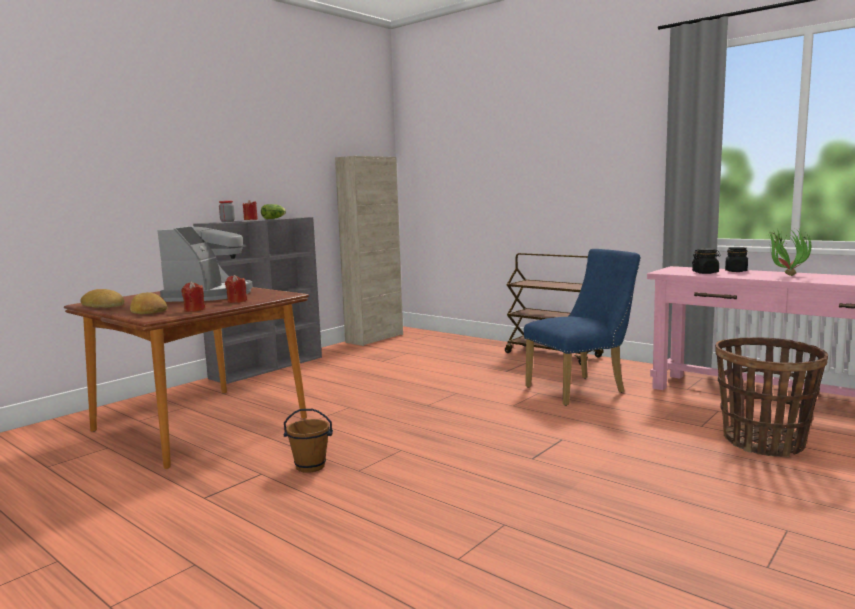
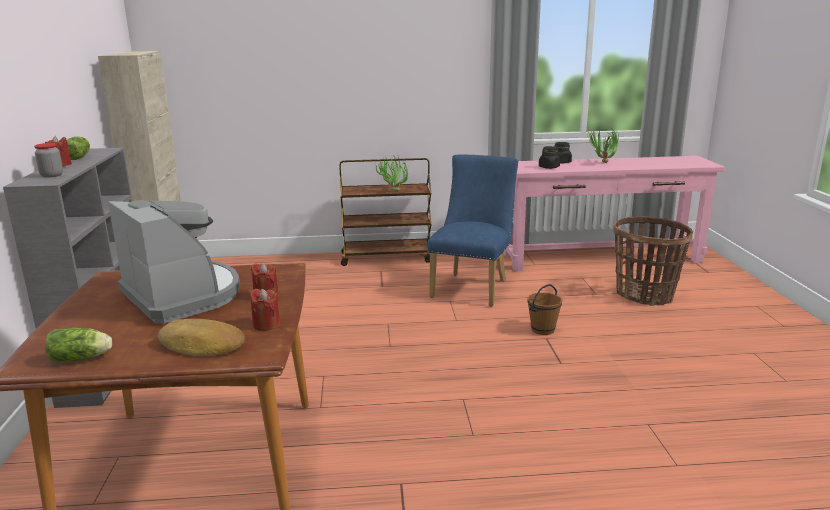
camera: 45 degrees left, 10 degrees up
bread [80,289,124,308] -> lettuce [45,328,112,362]
brown bucket [284,409,333,473] -> brown bucket moved to [528,284,562,335]
none -> potted plant [375,155,408,192]

